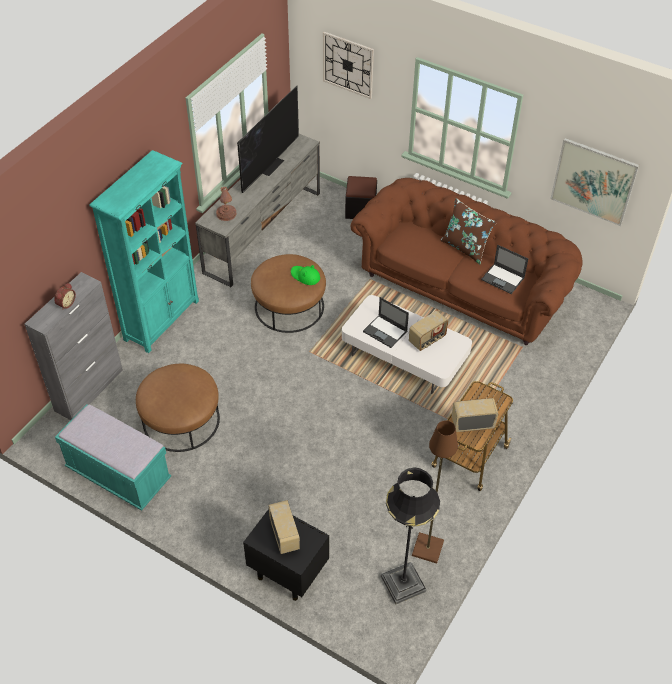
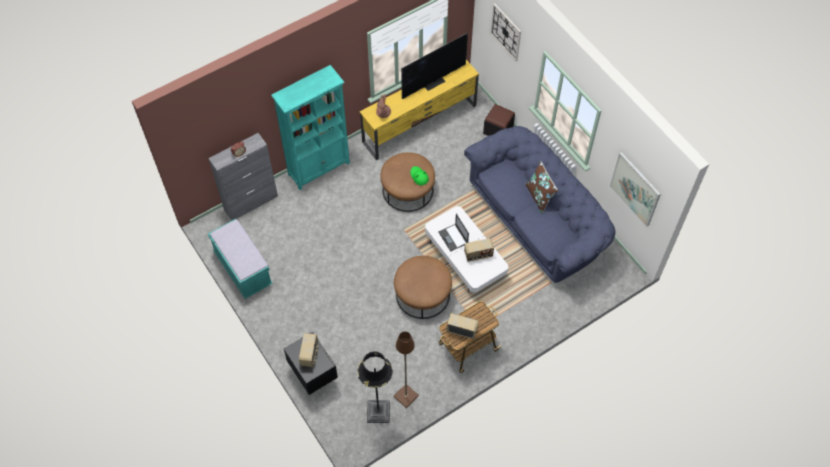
camera: 25 degrees right, 10 degrees up
brown ottoman [136,364,220,452] -> brown ottoman moved to [394,256,452,319]
grey tv stand [195,134,320,287] -> yellow tv stand [360,60,479,160]
brown sofa [351,178,583,345] -> blue sofa [464,126,615,283]
laptop [481,245,528,294] -> none

